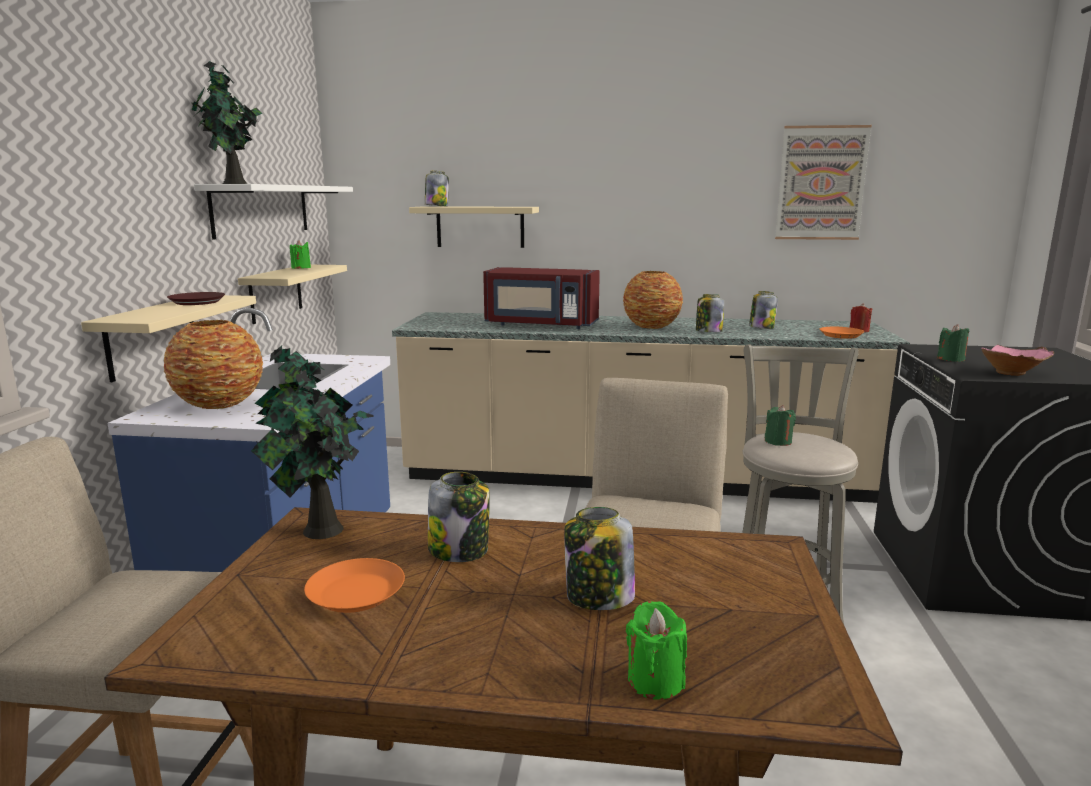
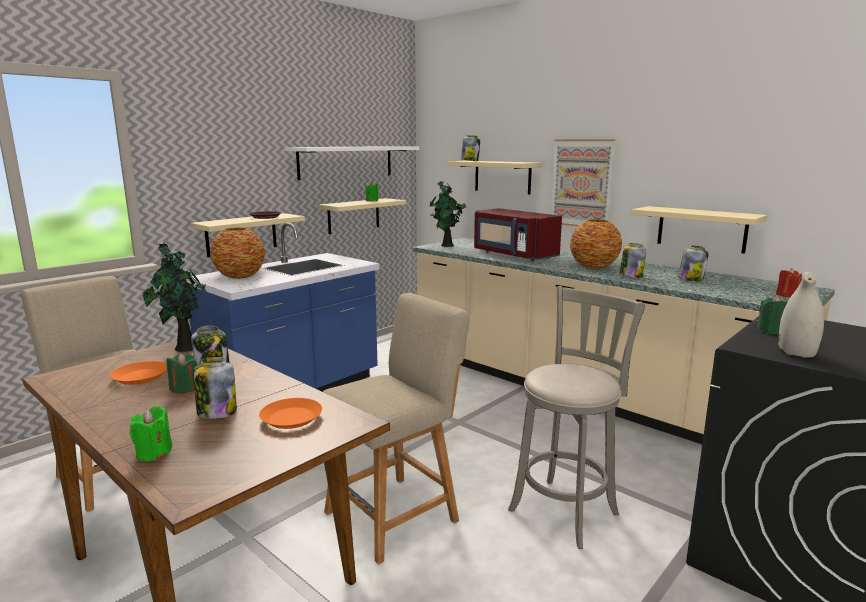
camera: 35 degrees right, 0 degrees up
potted plant [191,61,263,184] -> potted plant moved to [429,181,467,247]
green candle [764,405,796,446] -> green candle moved to [167,353,198,393]
picture [775,125,872,240] -> picture moved to [551,139,615,226]
orange plate [820,327,864,339] -> orange plate moved to [259,398,322,429]
pink bowl [981,345,1054,376] -> white vase [779,272,824,358]
none -> beige shelf [631,206,768,254]

